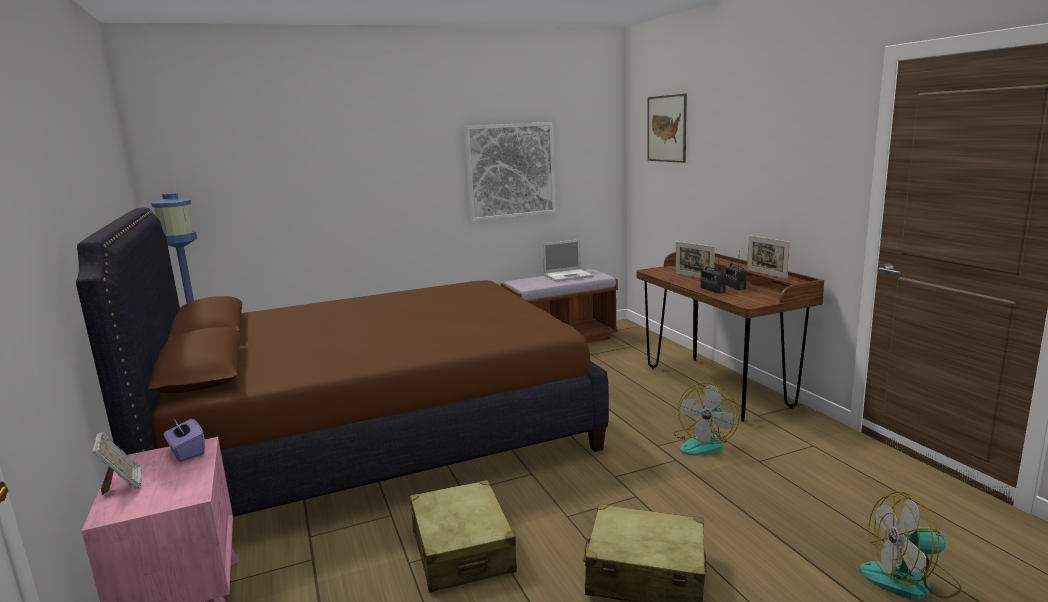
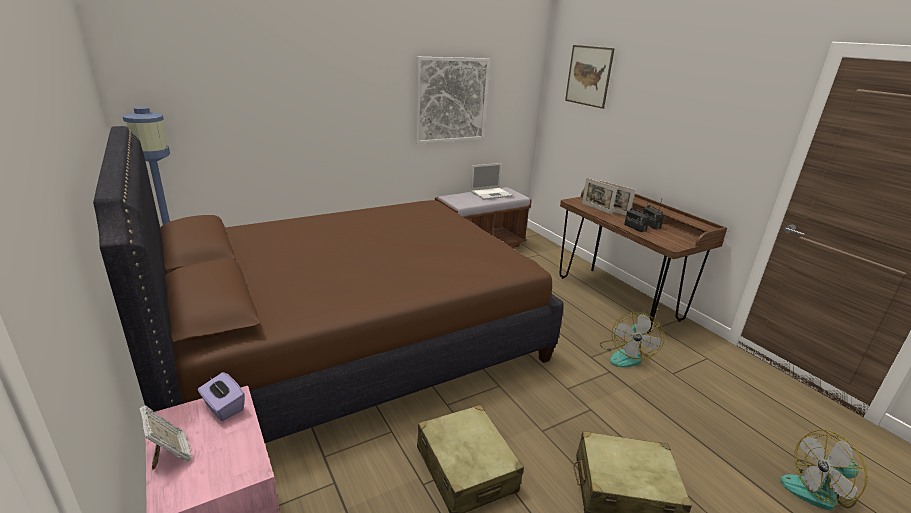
camera: 10 degrees left, 10 degrees up
picture frame [747,235,790,279] -> picture frame moved to [582,178,618,215]

